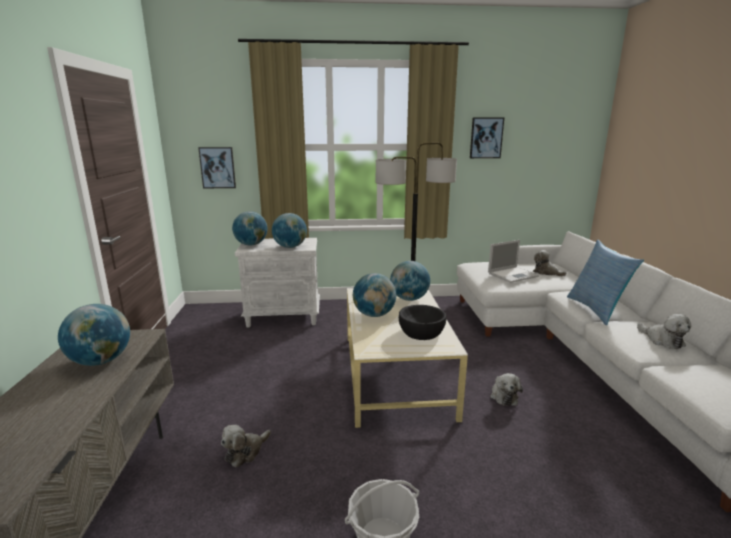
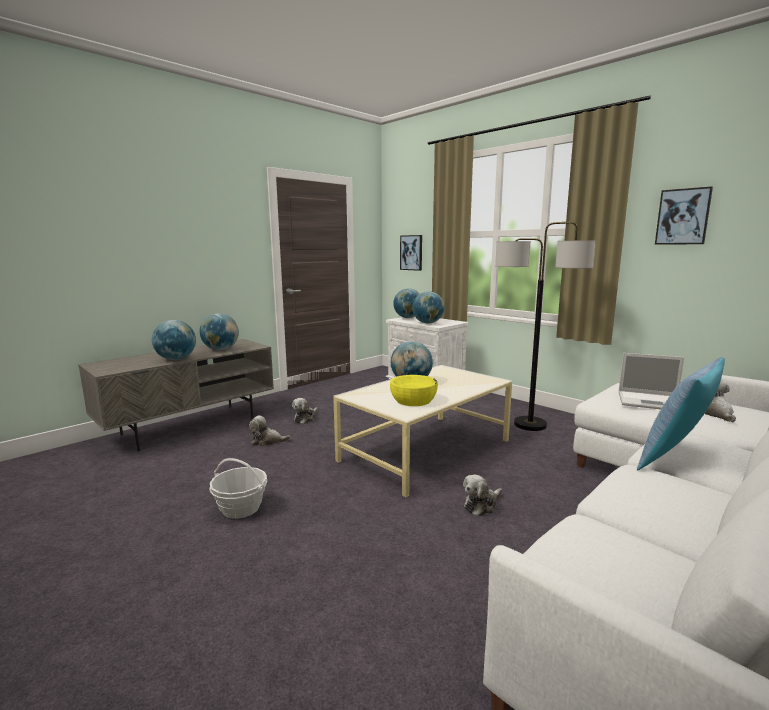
camera: 50 degrees right, 5 degrees down
globe [390,261,430,301] -> globe moved to [152,320,196,360]
black bowl [399,305,446,340] -> yellow bowl [390,375,438,406]
plush toy [637,314,691,349] -> plush toy moved to [292,398,318,424]

